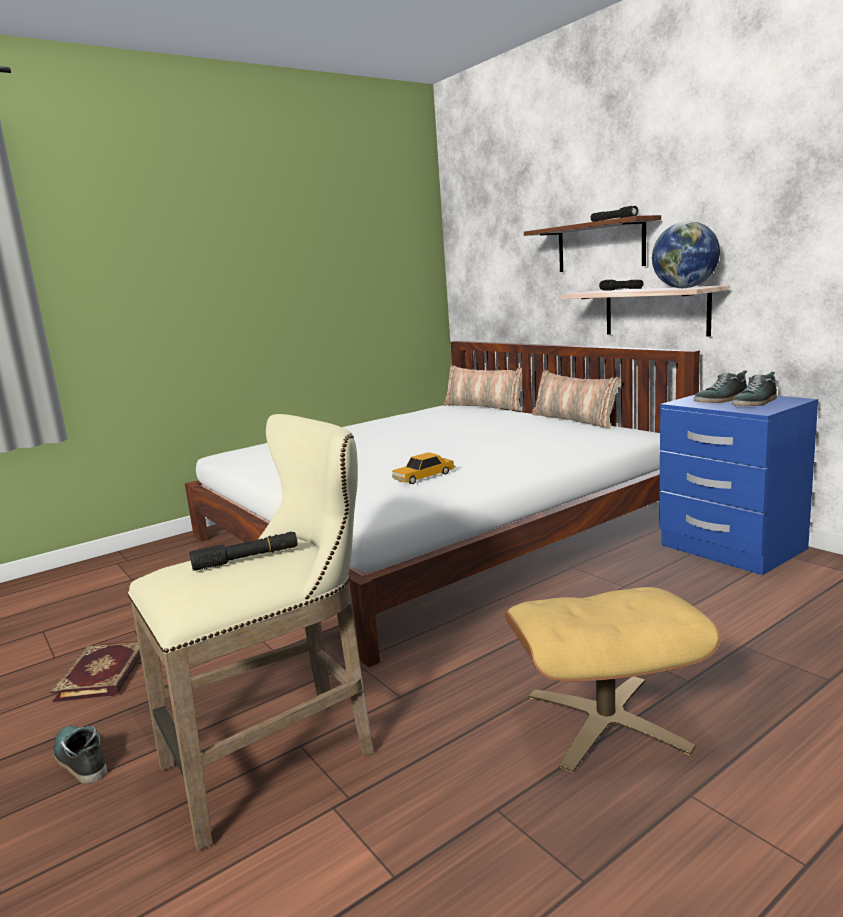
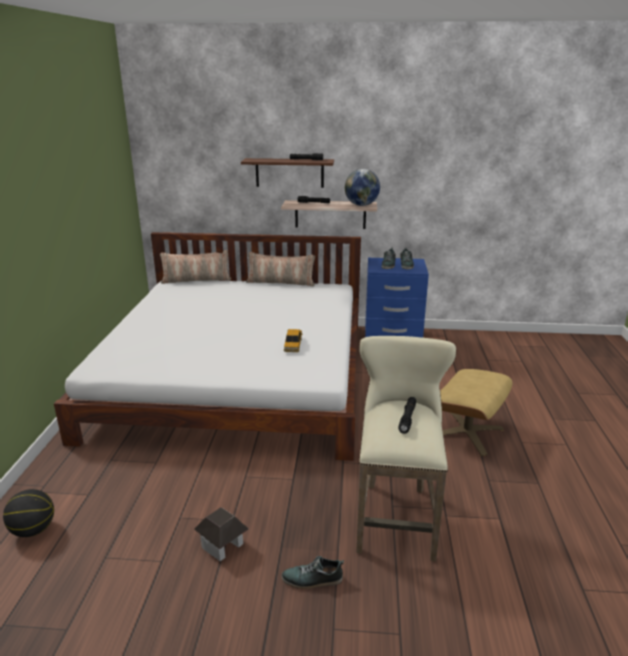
camera: 50 degrees left, 10 degrees up
book [50,641,141,702] -> toy house [194,507,249,561]
none -> basketball [3,489,54,537]

